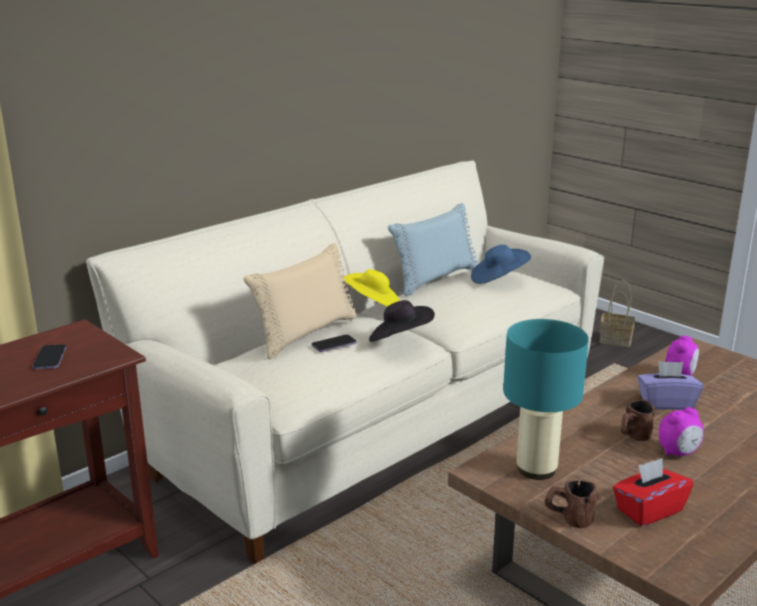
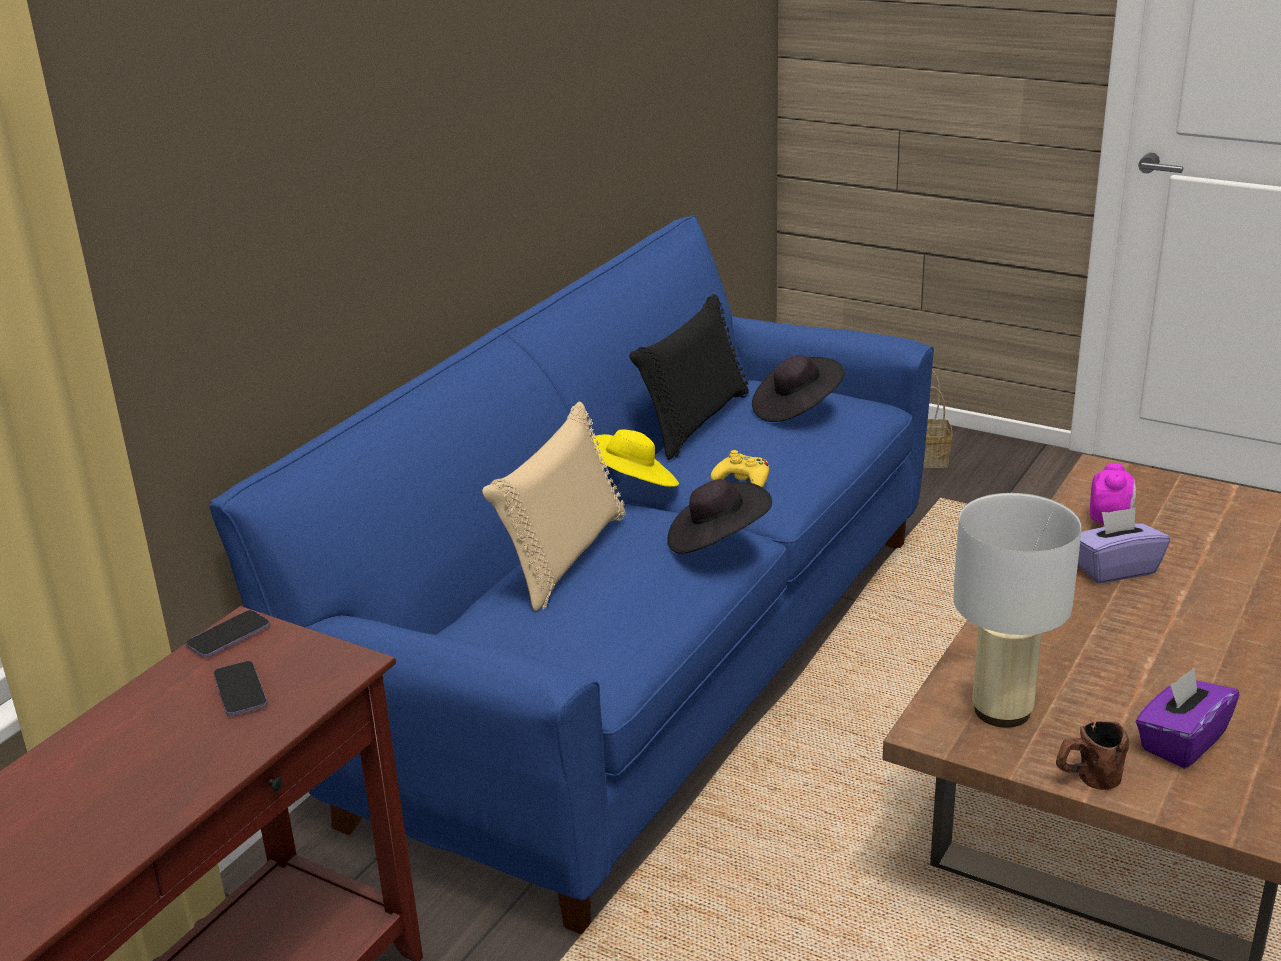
camera: 15 degrees left, 5 degrees up
beige sofa [86,161,604,564] -> blue sofa [210,215,934,934]
phone [312,334,356,352] -> phone moved to [186,610,270,658]
blue pillow [388,203,478,296] -> black pillow [629,294,749,460]
blue hat [471,245,531,284] -> black hat [752,355,845,422]
turquoise table lamp [503,319,589,480] -> white table lamp [953,493,1081,728]
red tissue box [613,458,694,526] -> purple tissue box [1136,667,1239,769]
brown mug [621,400,655,441] -> none
alarm clock [659,407,704,456] -> none
none -> yellow game controller [711,450,769,487]

